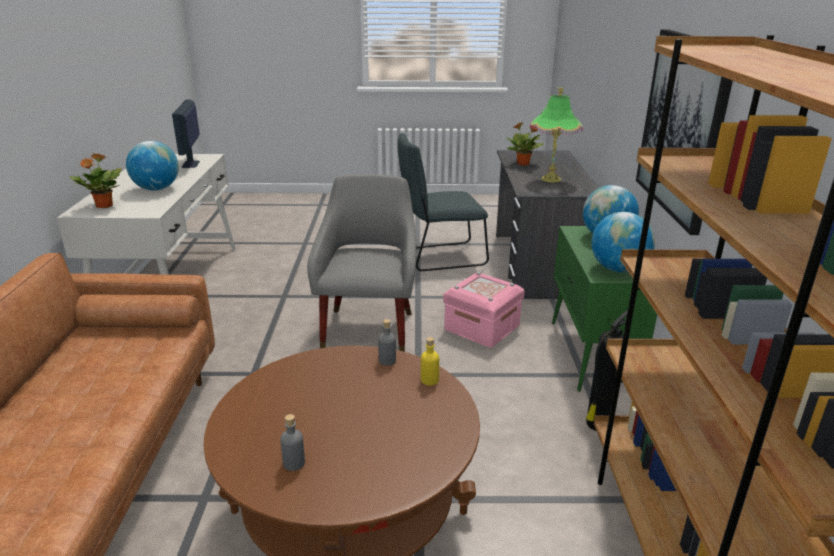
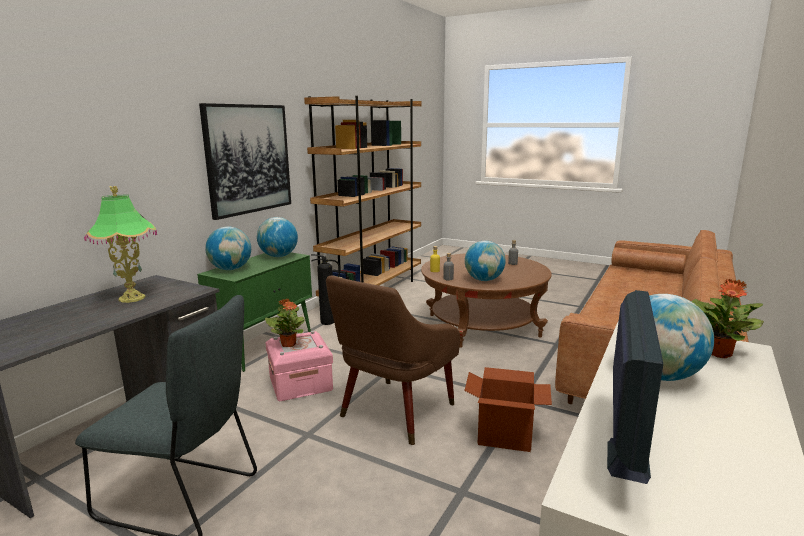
camera: 150 degrees left, 10 degrees down
grey armchair [307,174,416,352] -> brown armchair [326,276,460,445]
potted plant [506,122,544,166] -> potted plant moved to [265,298,304,347]
none -> cardboard box [464,367,552,452]
none -> globe [465,241,506,281]

